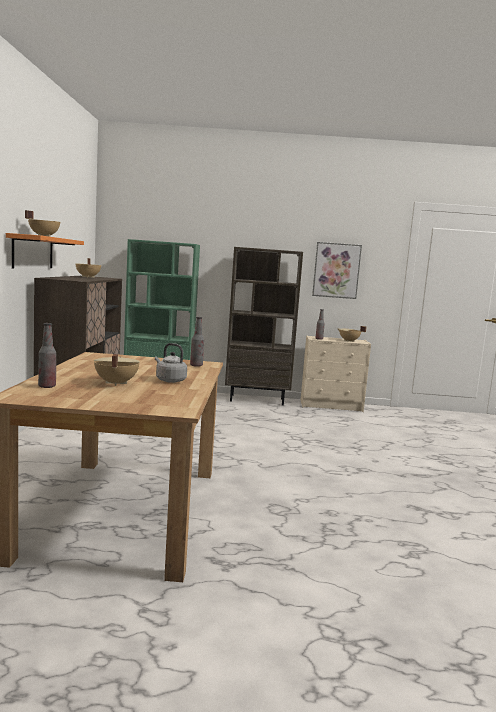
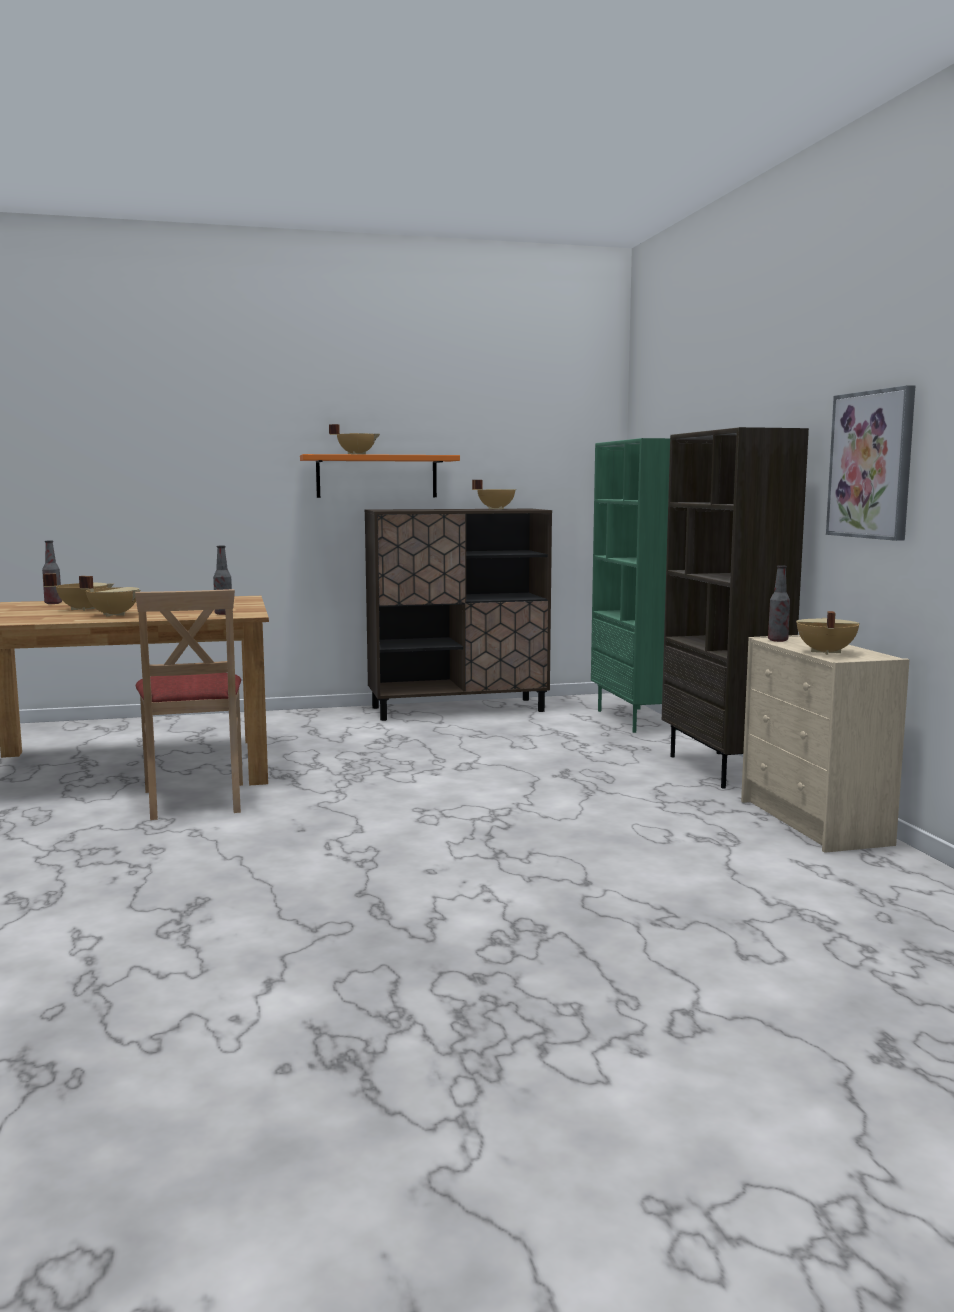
camera: 75 degrees right, 0 degrees up
grey kettle [155,343,187,383] -> beige cooking pot [79,576,141,617]
none -> beige chair [135,589,243,820]

